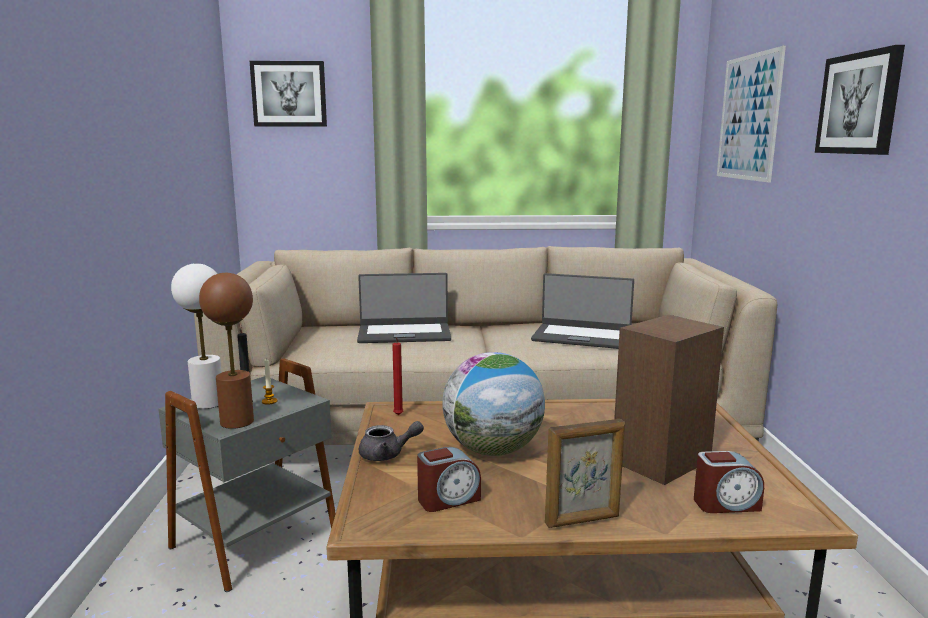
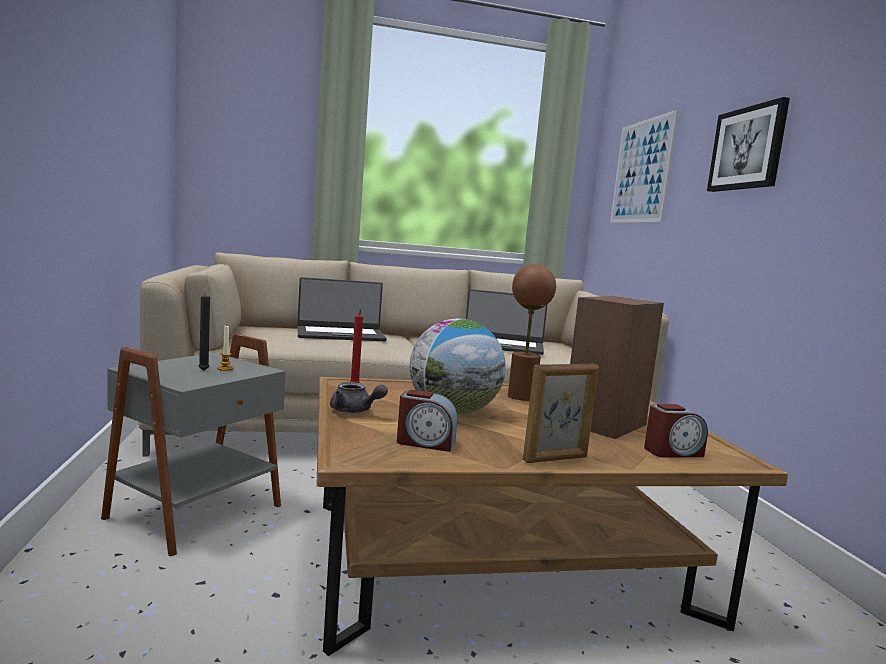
camera: 10 degrees left, 5 degrees down
white table lamp [171,263,222,409] -> none
brown table lamp [199,273,254,429] -> brown table lamp moved to [508,264,556,401]
picture [250,61,327,126] -> none
grey teapot [359,421,424,461] -> grey teapot turned 45 degrees clockwise [330,382,388,413]
alarm clock [417,447,481,512] -> alarm clock turned 45 degrees clockwise [397,389,457,452]

